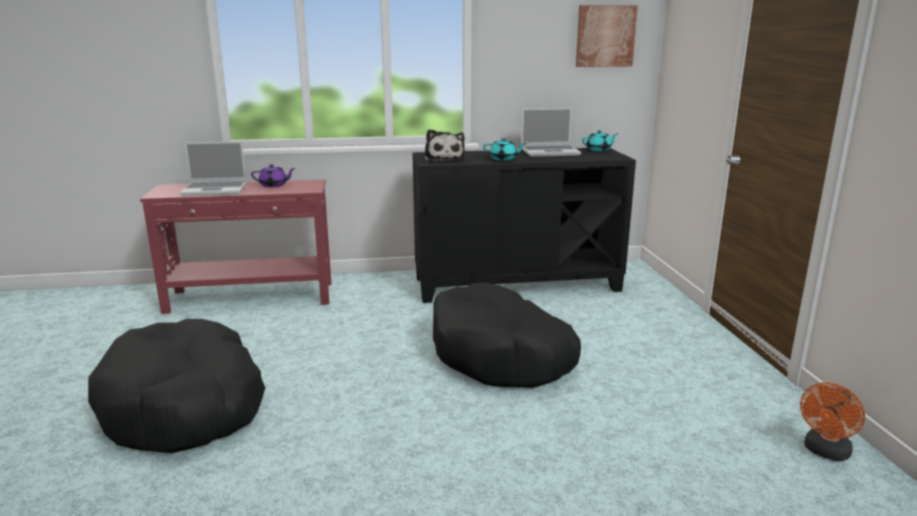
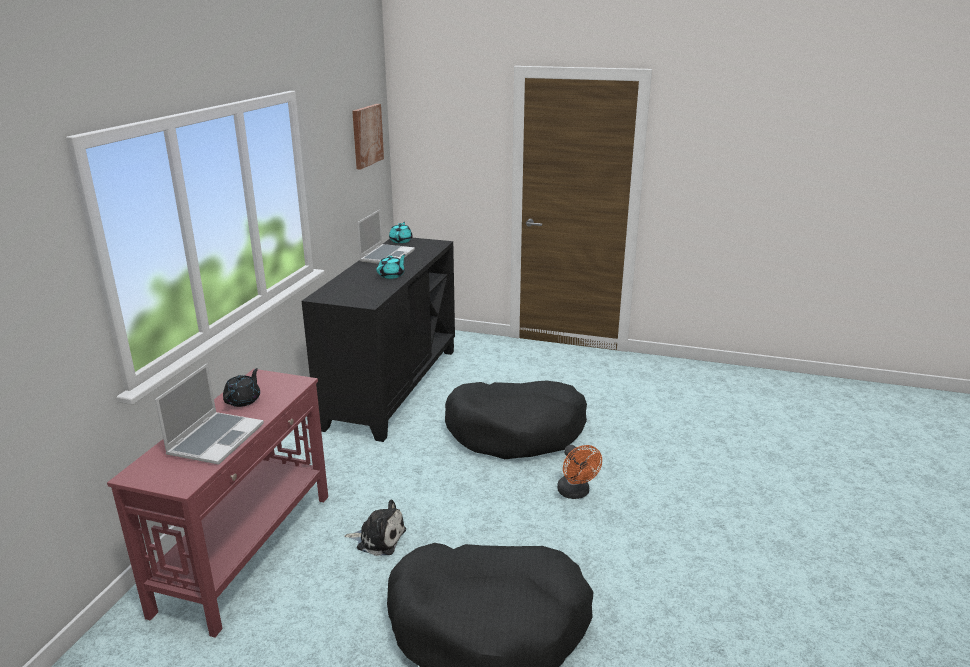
camera: 65 degrees left, 5 degrees up
purple teapot [251,164,296,187] -> black teapot [223,368,260,407]
plush toy [425,129,465,162] -> plush toy moved to [344,500,406,556]
orange fan [800,382,865,461] -> orange fan moved to [557,445,602,499]

